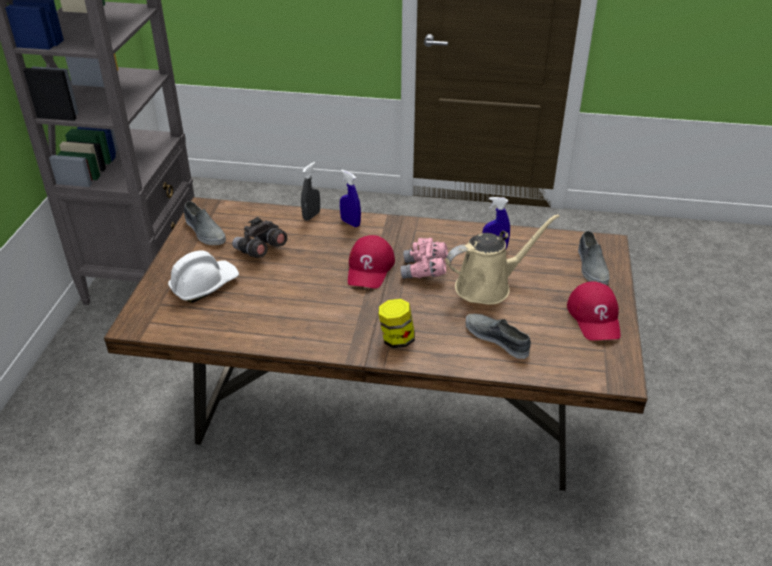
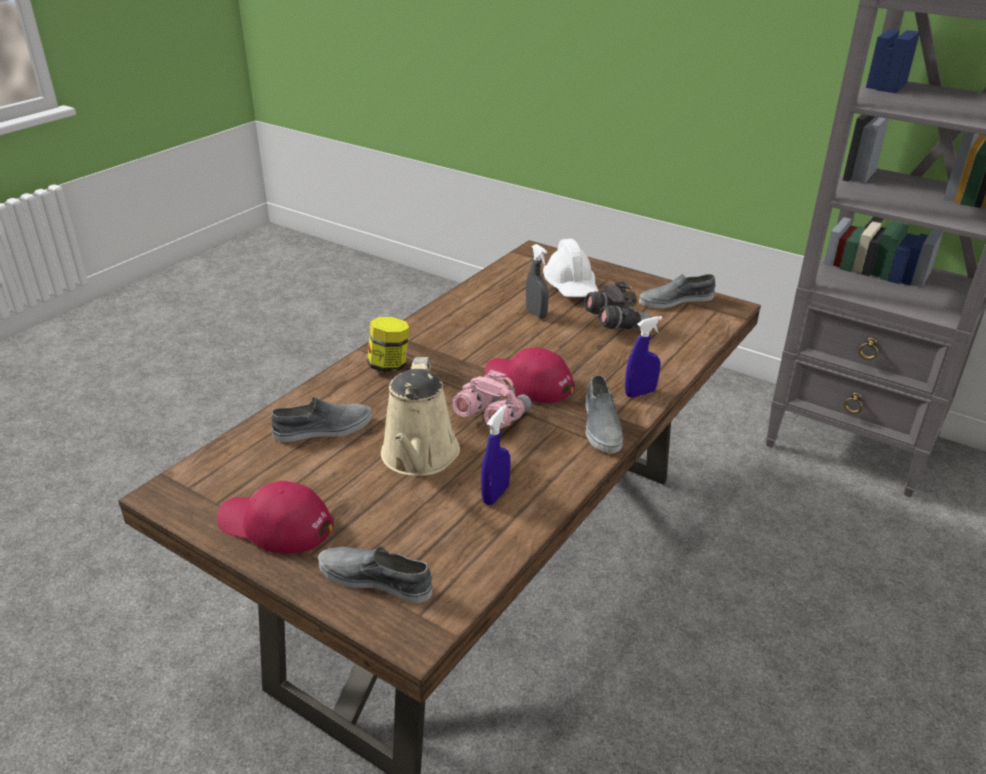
camera: 115 degrees right, 5 degrees down
grey spray bottle [301,162,320,221] -> grey spray bottle moved to [526,244,549,319]
none -> grey shoe [586,375,623,453]

